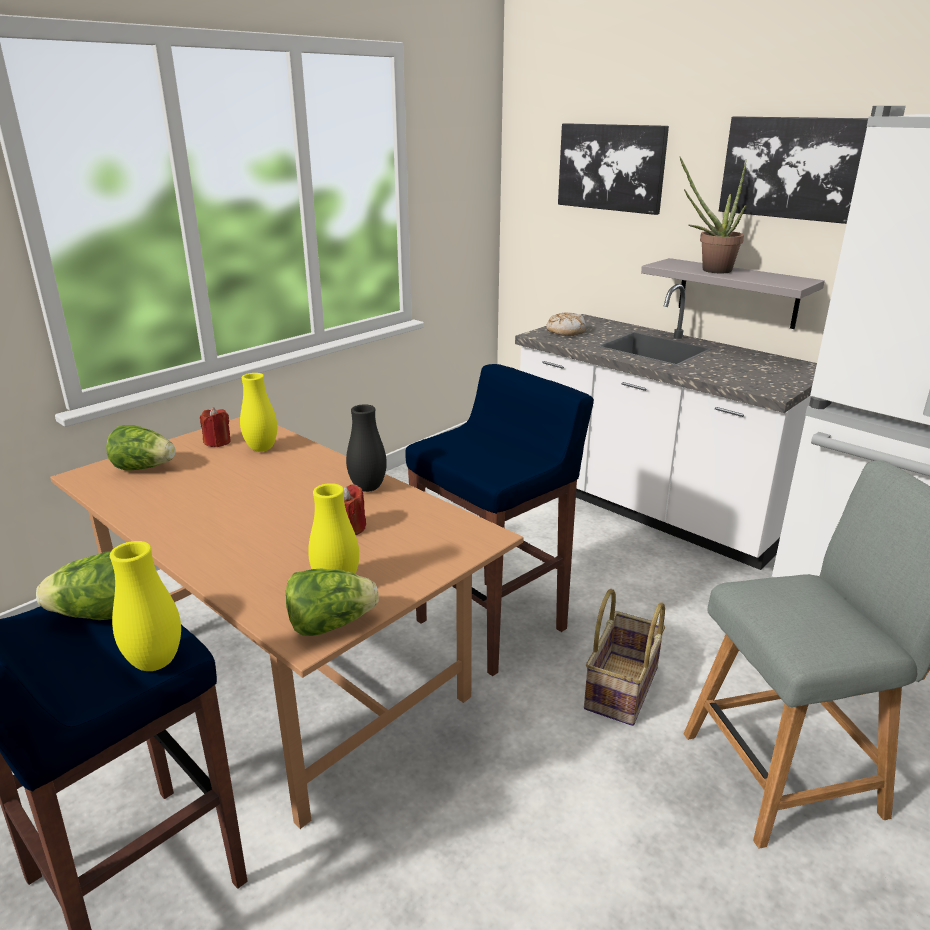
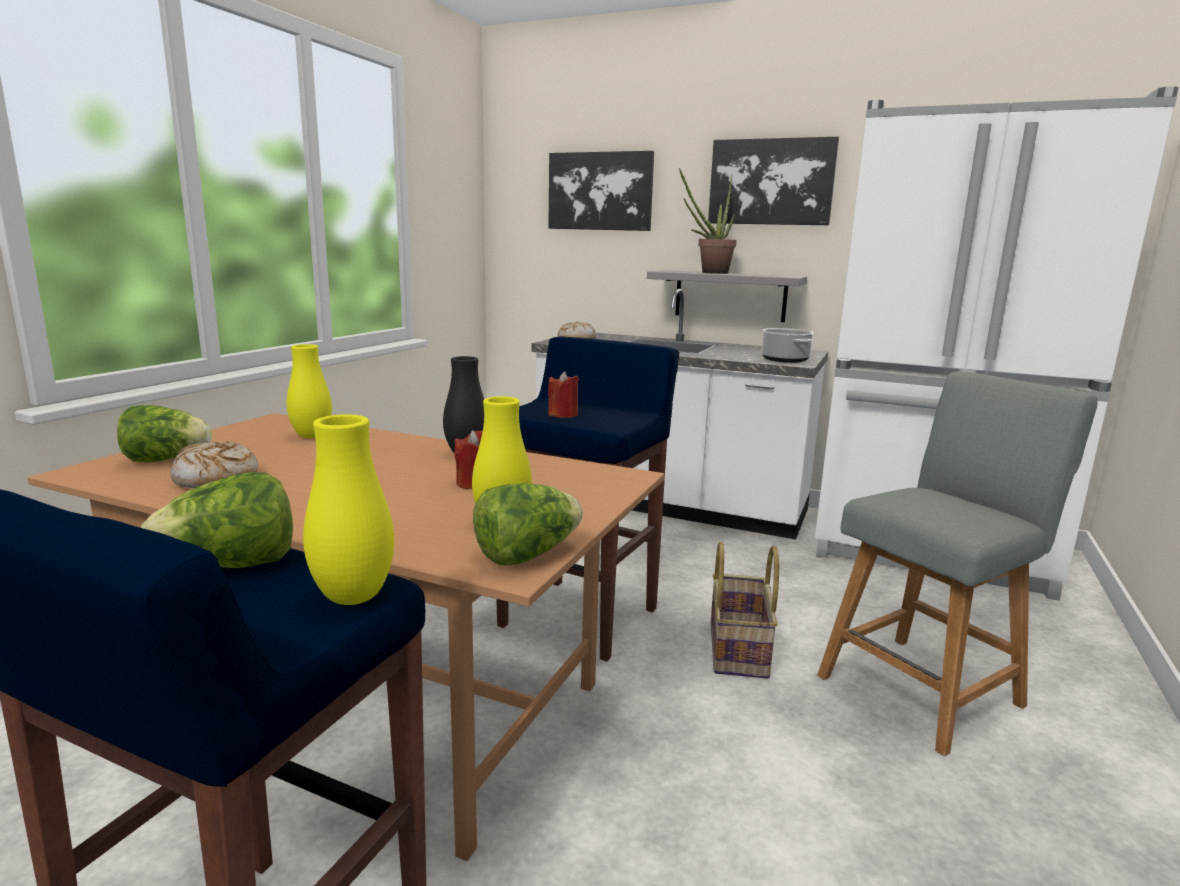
camera: 20 degrees left, 10 degrees down
red candle [200,407,231,447] -> red candle moved to [548,371,579,418]
none -> bread [170,441,258,488]
none -> cooking pot [762,328,814,363]

